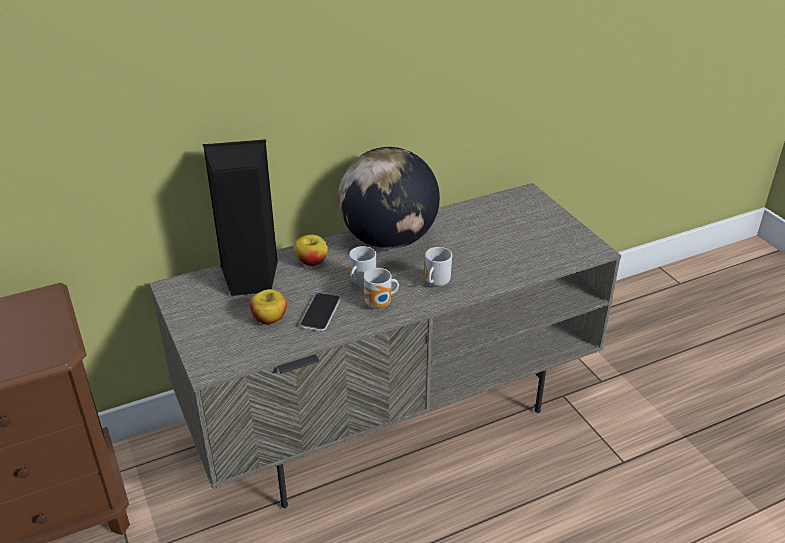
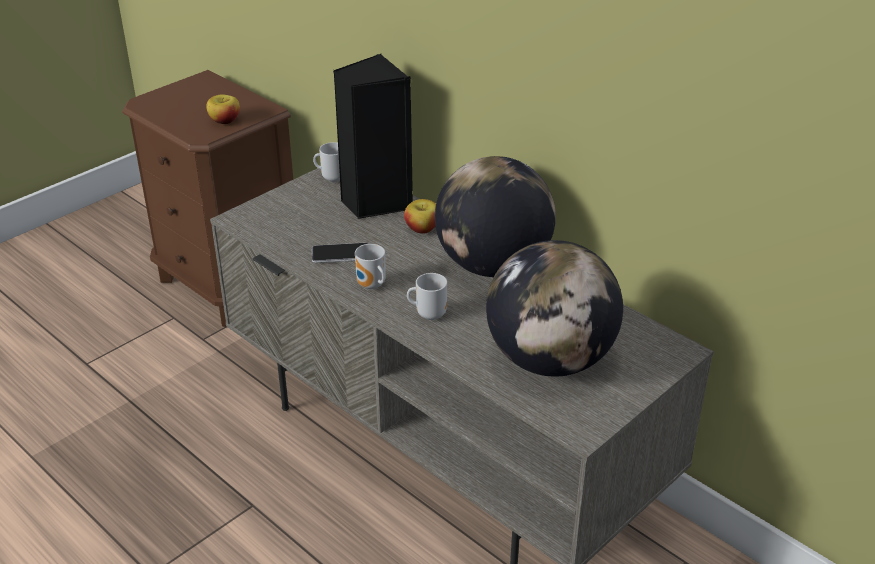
camera: 70 degrees right, 0 degrees up
apple [250,289,287,325] -> apple moved to [206,94,240,124]
mug [349,246,376,286] -> mug moved to [313,142,340,182]
none -> globe [486,240,623,377]

